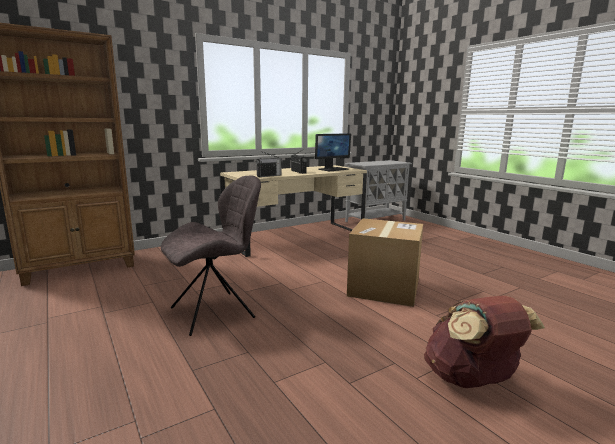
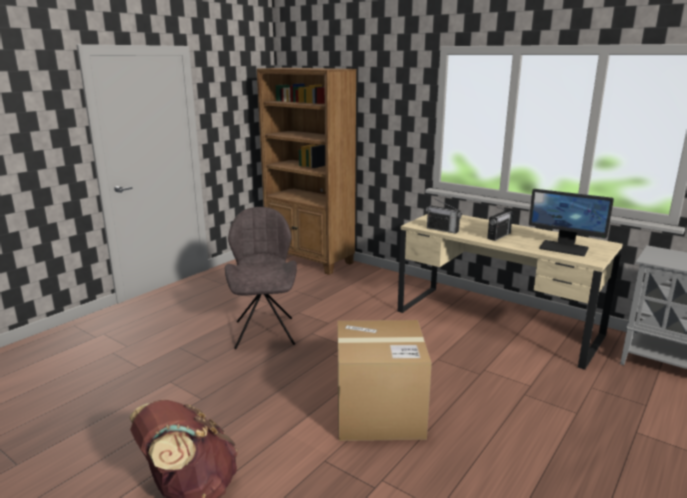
camera: 70 degrees right, 5 degrees up
grey chair [161,175,261,336] -> grey chair turned 135 degrees counterclockwise [225,207,297,349]

